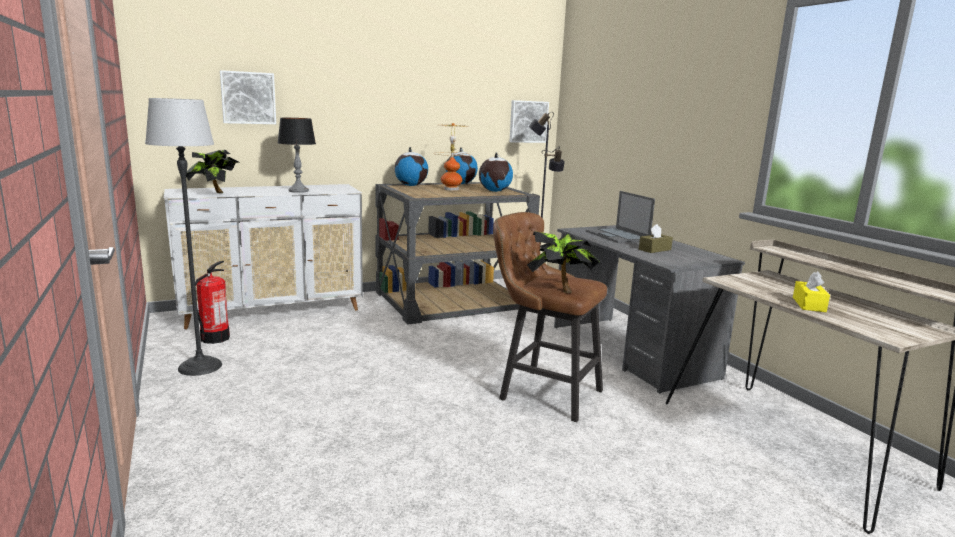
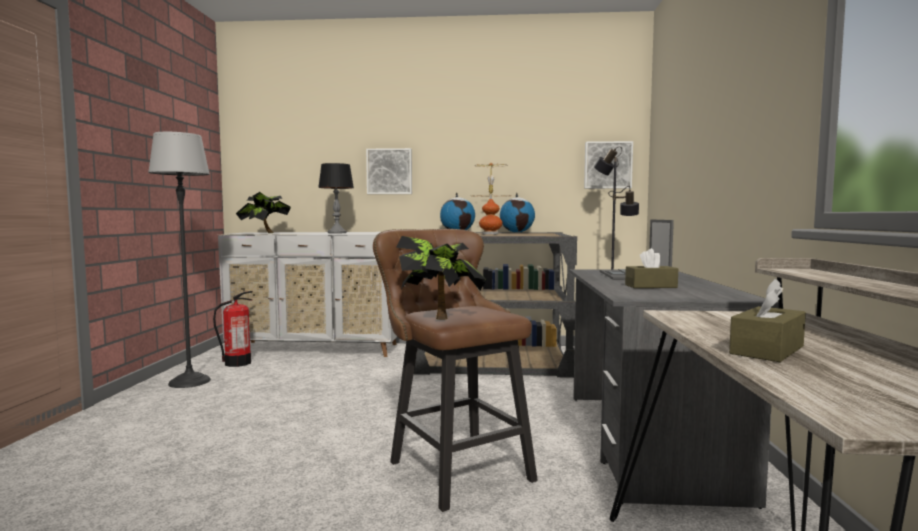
camera: 30 degrees right, 10 degrees down
picture [220,70,276,124] -> picture moved to [366,148,412,194]
globe [479,152,513,192] -> none
yellow tissue box [793,271,830,312] -> brown tissue box [729,279,806,362]

